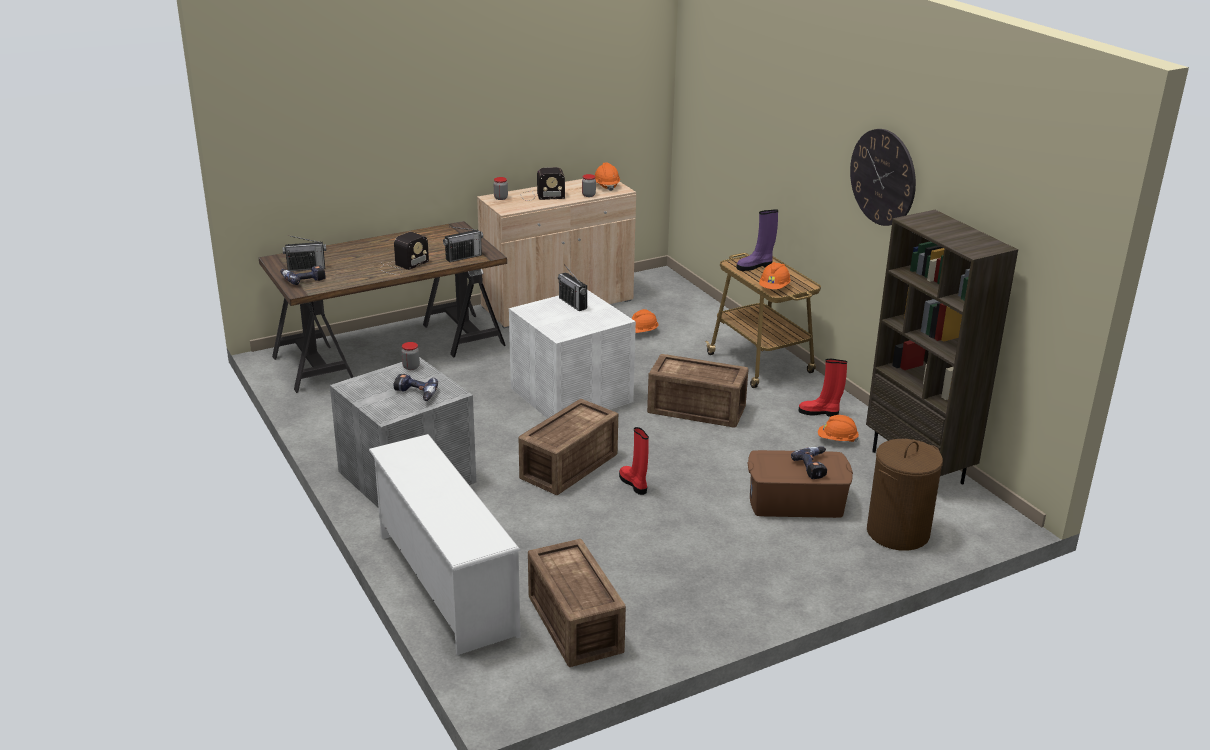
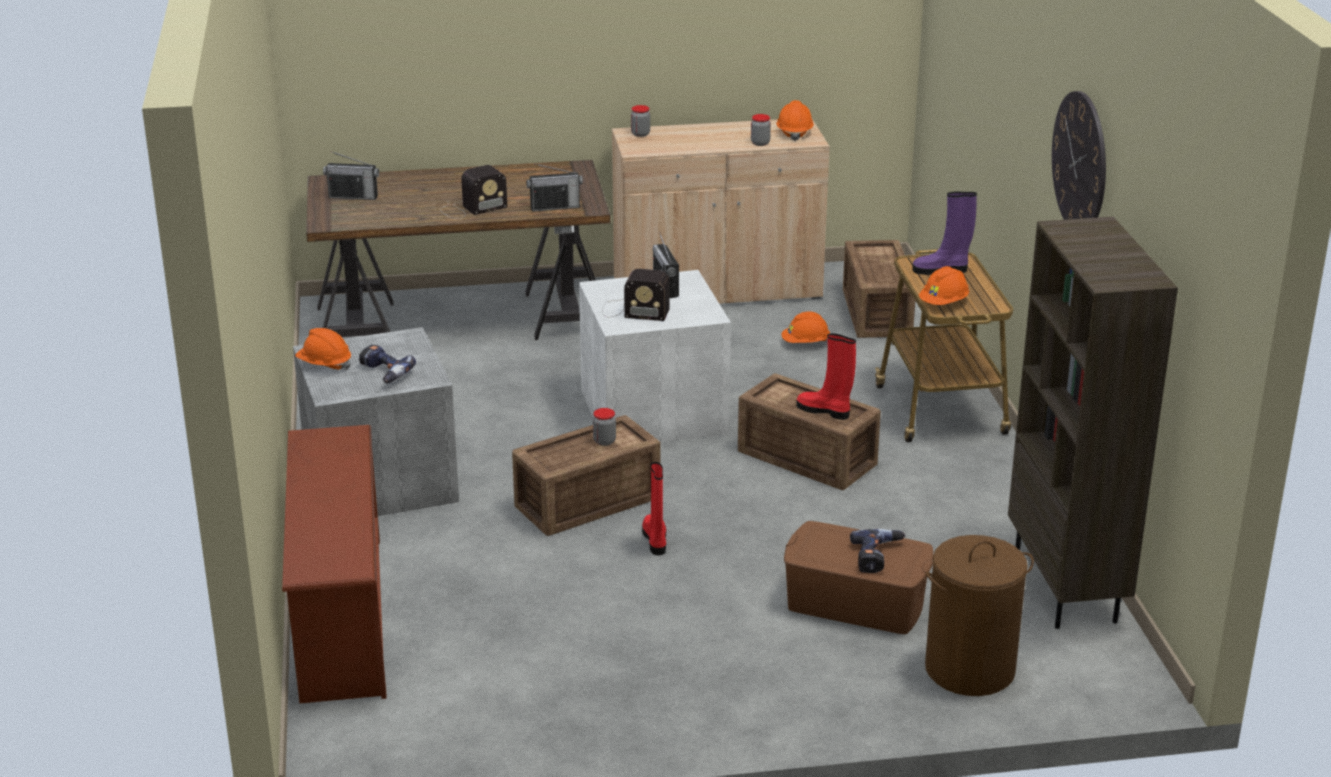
camera: 20 degrees right, 0 degrees up
power drill [280,266,325,285] -> none
white shoe rack [369,434,521,655] -> brown shoe rack [282,425,387,703]
jar [401,342,420,370] -> jar moved to [593,408,616,446]
radio [521,167,565,201] -> radio moved to [602,269,670,321]
crate [528,539,626,667] -> crate moved to [843,240,915,338]
red boot [799,359,847,417] -> red boot moved to [796,333,856,420]
orange hard hat [818,415,859,442] -> orange hard hat moved to [295,328,351,371]

